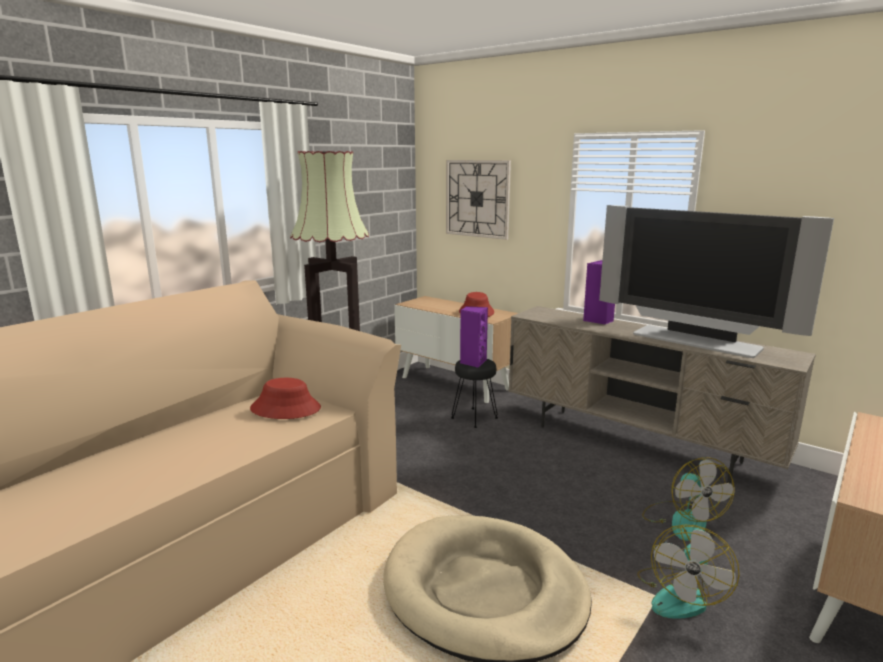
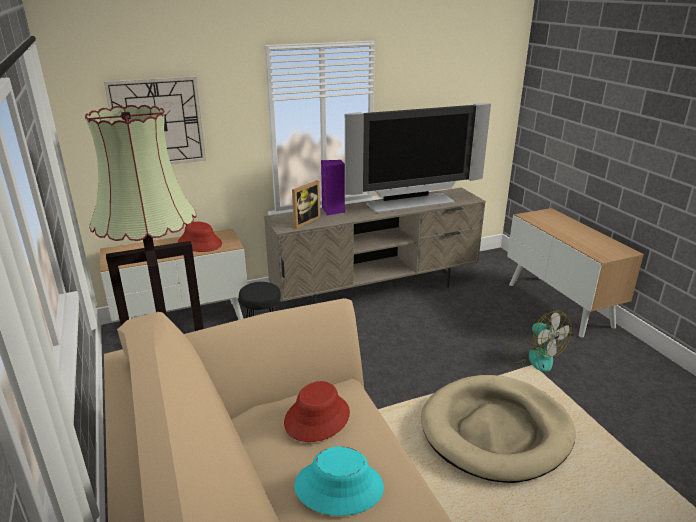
camera: 60 degrees left, 10 degrees up
purple speaker [460,306,488,368] -> none
fan [642,457,735,541] -> none
none -> picture frame [292,180,320,229]
none -> turquoise hat [294,446,384,516]

